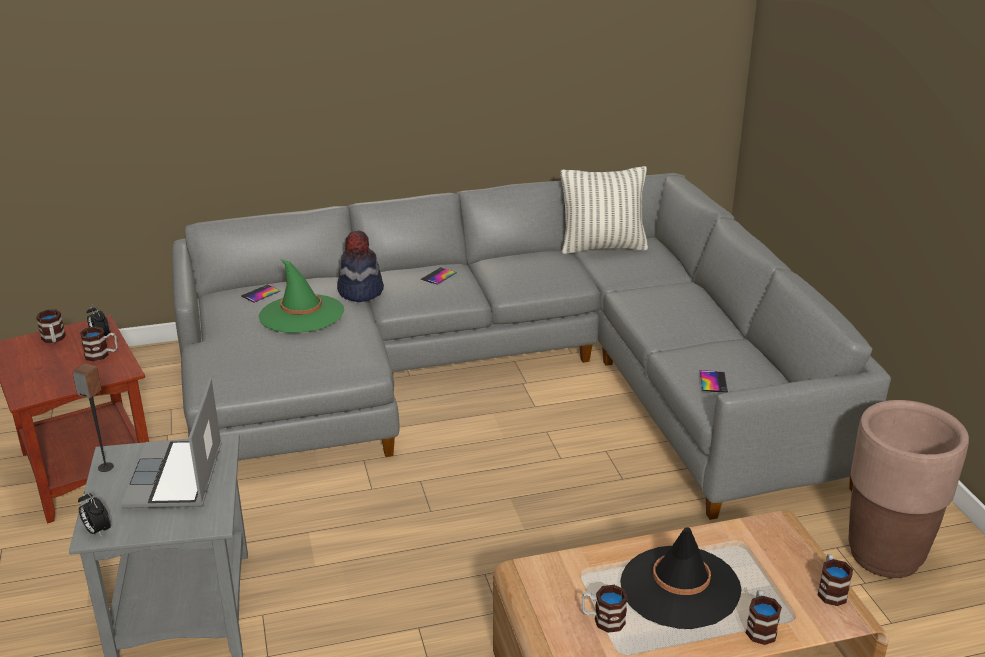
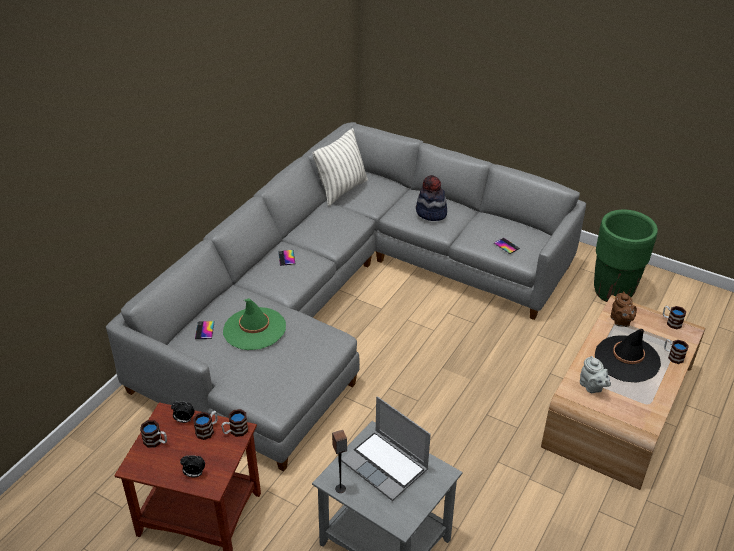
camera: 45 degrees left, 10 degrees up
alarm clock [78,491,111,537] -> alarm clock moved to [180,455,205,477]
hat [337,230,384,302] -> hat moved to [416,175,447,221]
mug [582,585,628,633] -> mug moved to [221,409,248,437]
brown planter [849,400,969,578] -> green planter [594,210,658,302]
none -> grey teapot [580,356,611,393]
none -> brown teapot [611,291,637,327]

